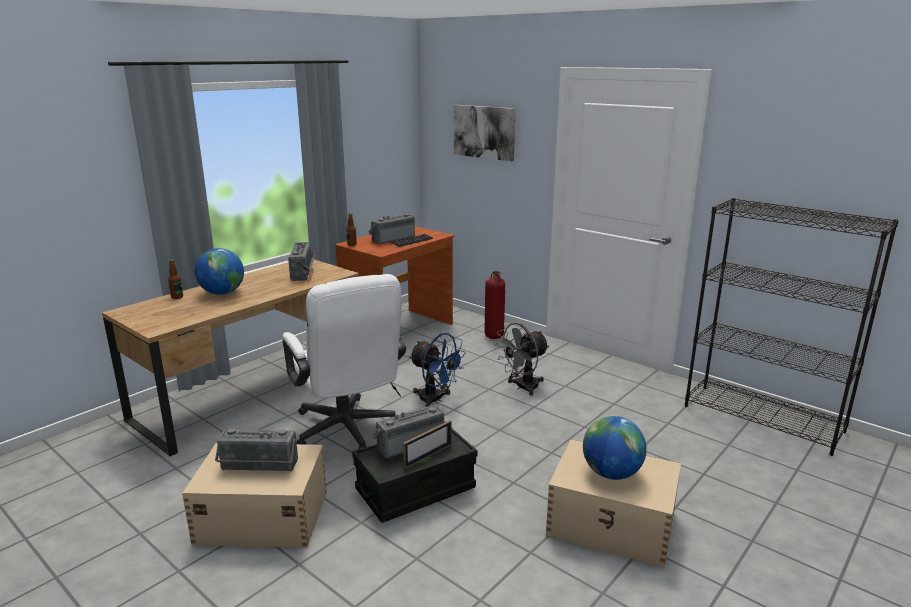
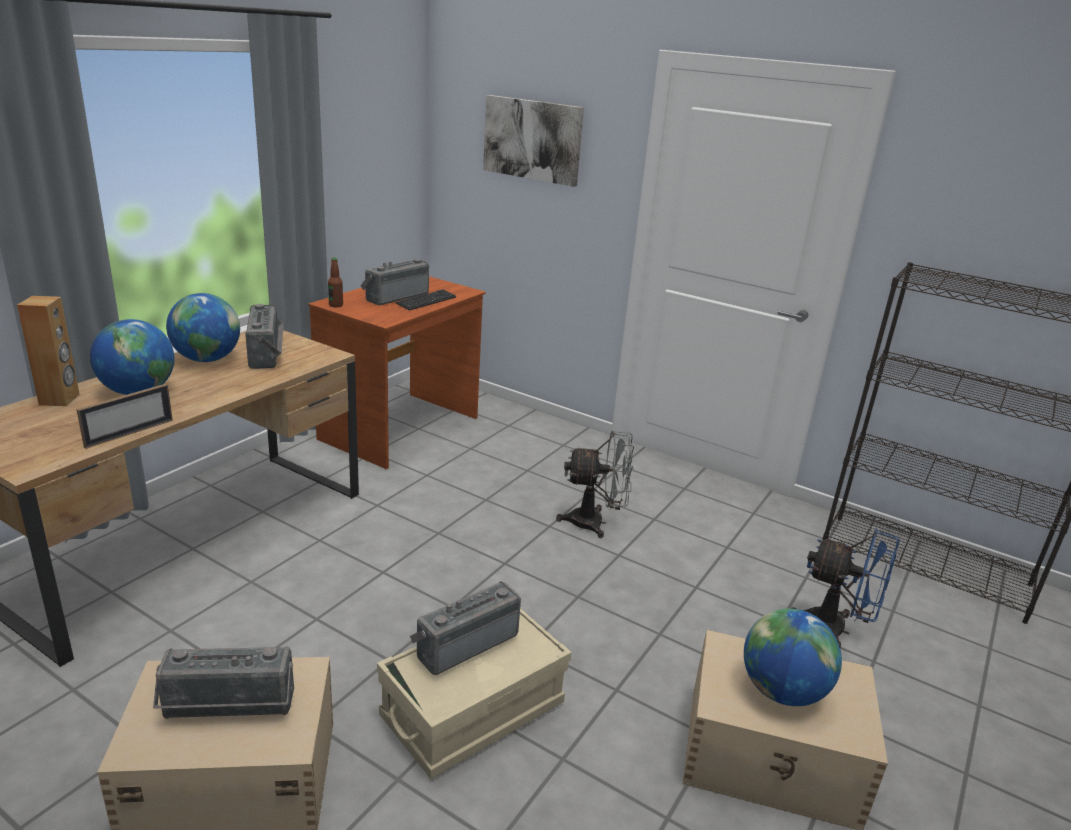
camera: 10 degrees left, 5 degrees up
bottle [168,259,183,299] -> brown speaker [17,296,80,406]
white office chair [282,274,406,449] -> none
black storage box [352,422,477,523] -> beige storage box [377,607,571,779]
picture frame [403,420,452,469] -> picture frame moved to [76,384,173,449]
blue fan [409,333,466,407] -> blue fan moved to [791,528,900,647]
fire extinguisher [485,271,505,339] -> none
grey fan [494,323,549,396] -> grey fan turned 135 degrees counterclockwise [556,430,634,538]
none -> globe [166,293,240,362]

